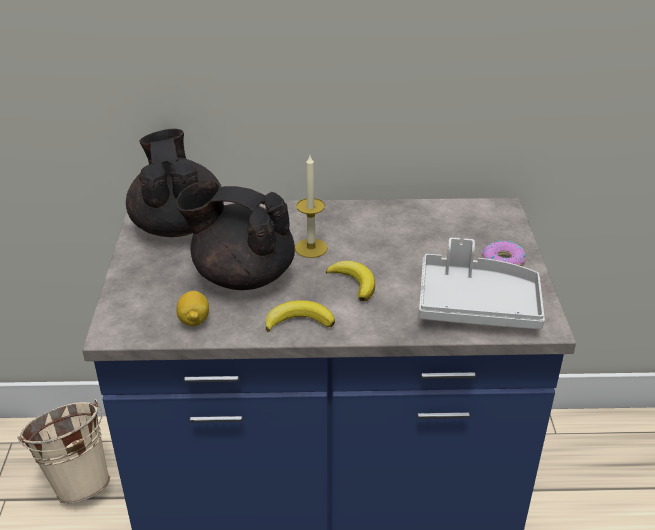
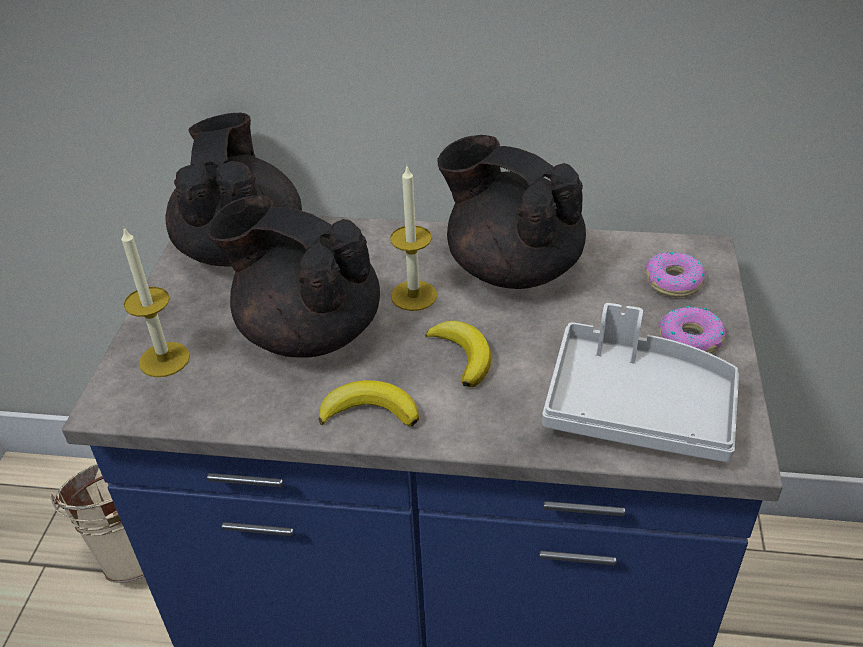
camera: 10 degrees right, 5 degrees up
lemon [176,291,209,326] -> none
none -> candle [121,228,190,377]
none -> black teapot [438,135,586,289]
none -> donut [646,252,705,297]

